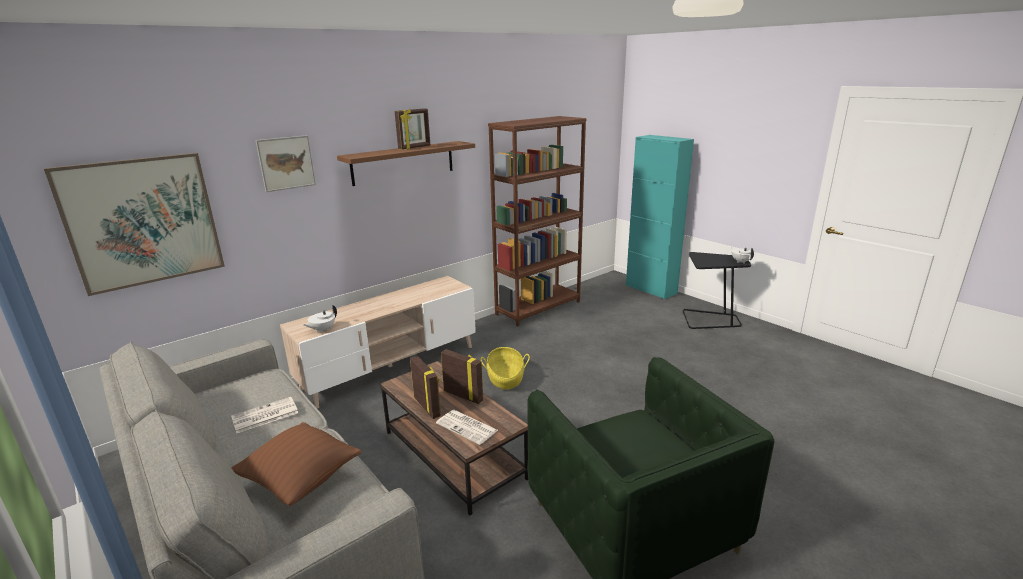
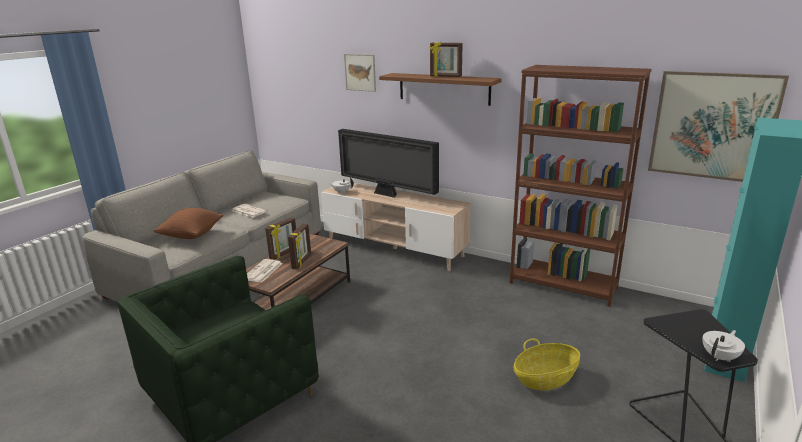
camera: 70 degrees right, 0 degrees up
picture [44,153,225,296] -> picture moved to [648,71,789,182]
basket [480,347,530,390] -> basket moved to [514,339,580,391]
none -> television [338,129,439,198]

